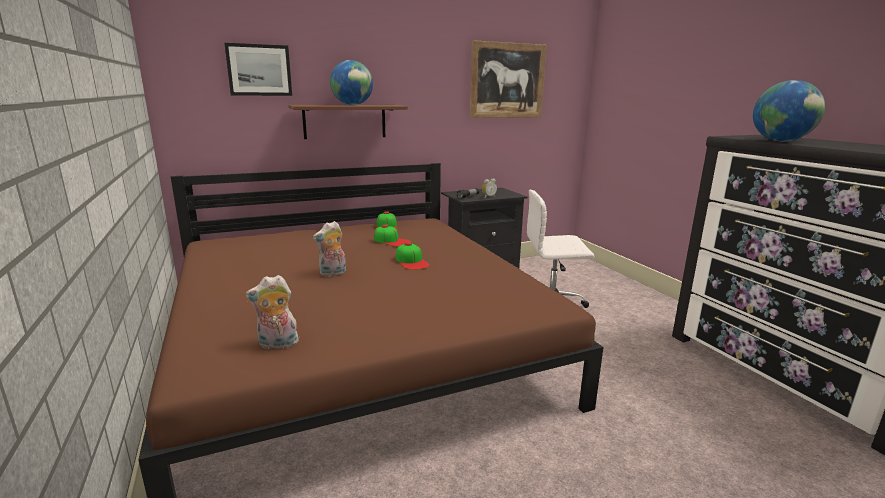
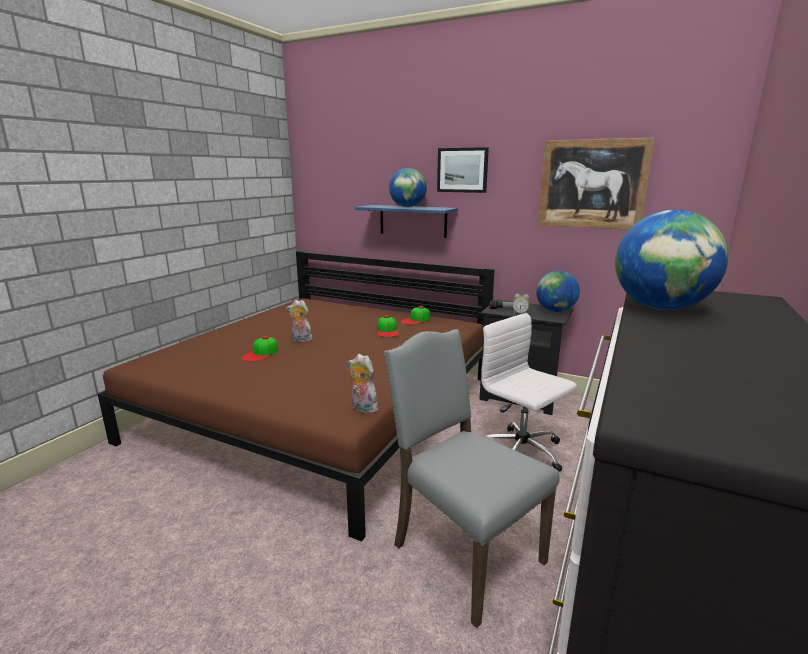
camera: 50 degrees right, 0 degrees up
picture [224,43,292,96] -> picture moved to [437,147,489,193]
plush toy [246,275,299,349] -> plush toy moved to [348,354,379,414]
brown shelf [288,105,408,139] -> blue shelf [354,205,458,238]
cap [396,242,429,270] -> cap moved to [242,336,278,361]
none -> grey chair [383,329,560,628]
none -> globe [536,271,580,312]

